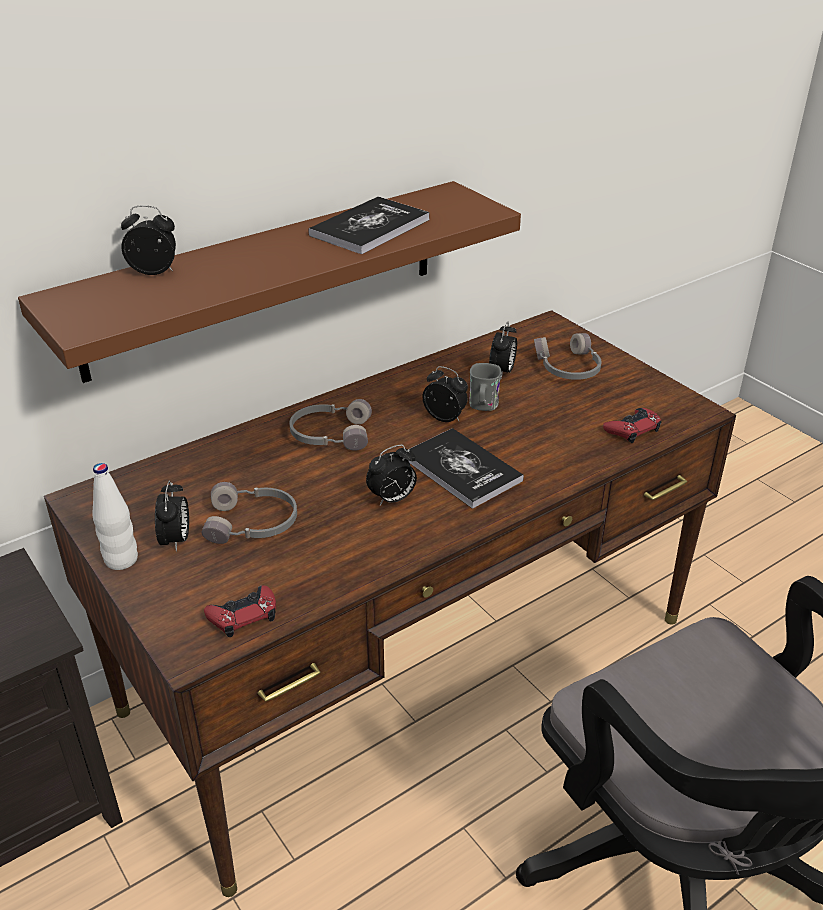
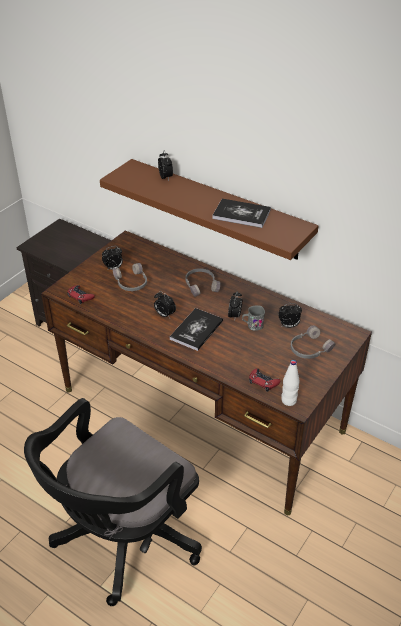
camera: 70 degrees right, 5 degrees up
white bottle [92,463,138,570] -> white bottle moved to [281,360,300,406]

